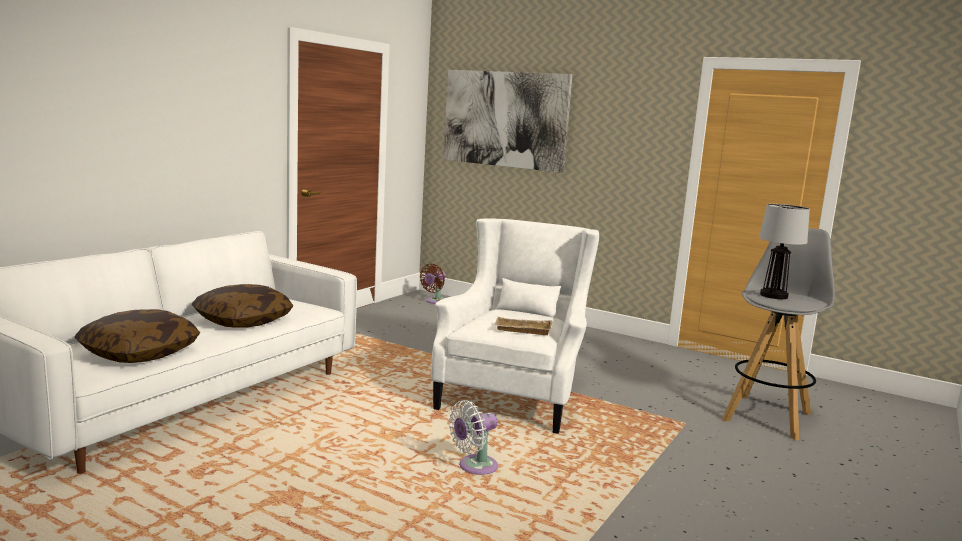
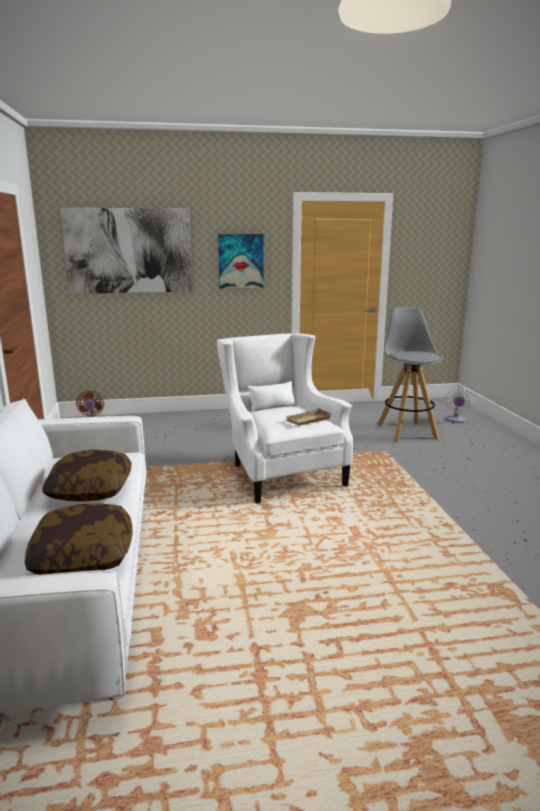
camera: 40 degrees left, 5 degrees up
white fan [449,400,498,475] -> white fan moved to [445,388,473,423]
table lamp [759,204,810,299] -> none
none -> picture [218,234,264,289]

